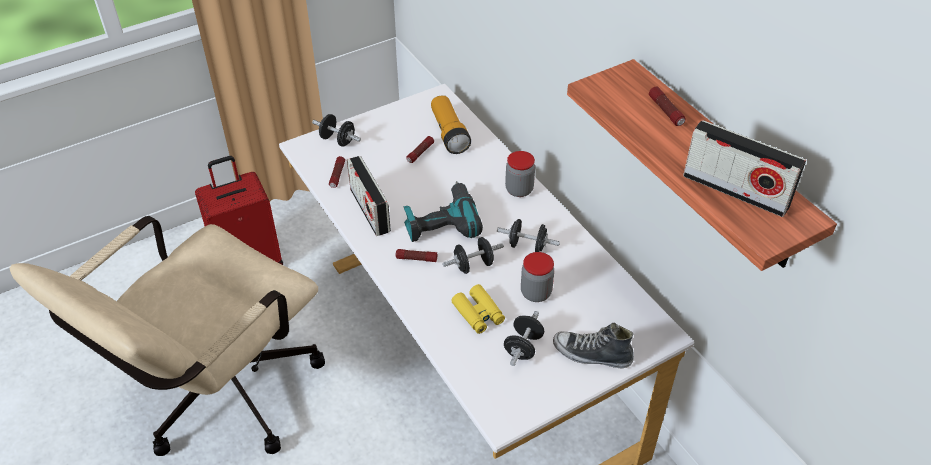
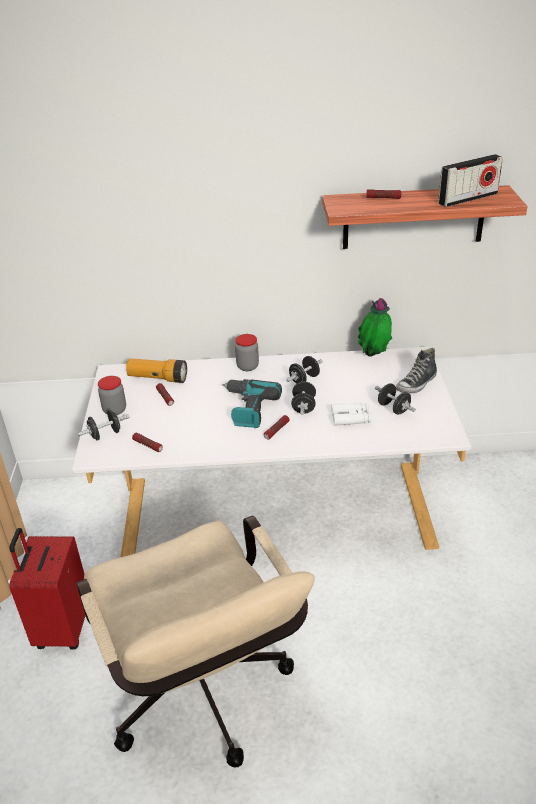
camera: 60 degrees left, 10 degrees down
radio [347,156,391,236] -> none
yellow binoculars [452,284,505,334] -> white binoculars [331,403,371,426]
jar [521,252,554,302] -> jar moved to [98,376,126,415]
none -> potted plant [357,298,392,357]

